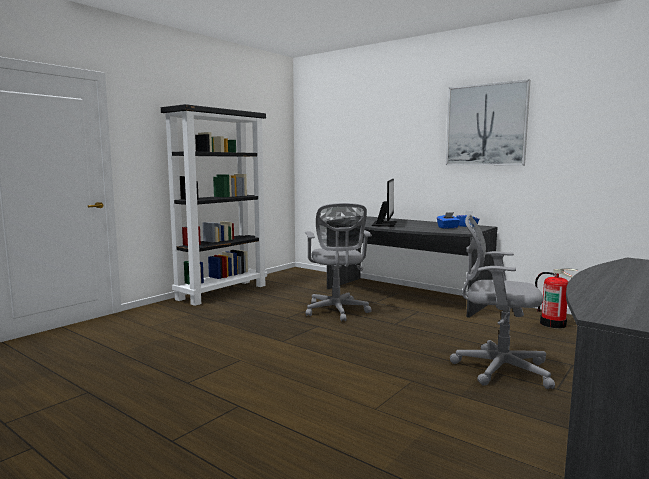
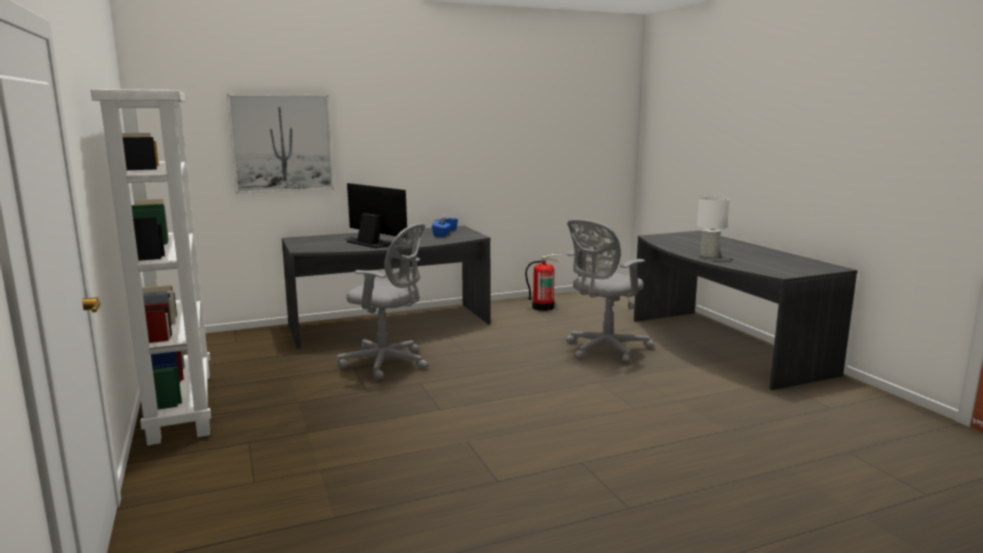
camera: 60 degrees left, 5 degrees up
black bookcase [161,104,267,306] -> white bookcase [91,89,211,445]
picture [446,79,530,165] -> picture moved to [227,94,334,194]
none -> white table lamp [697,197,730,258]

